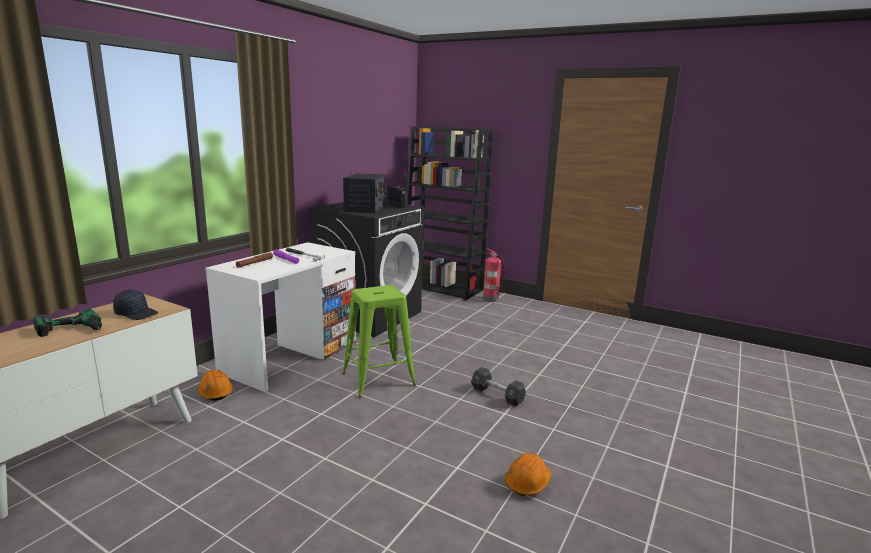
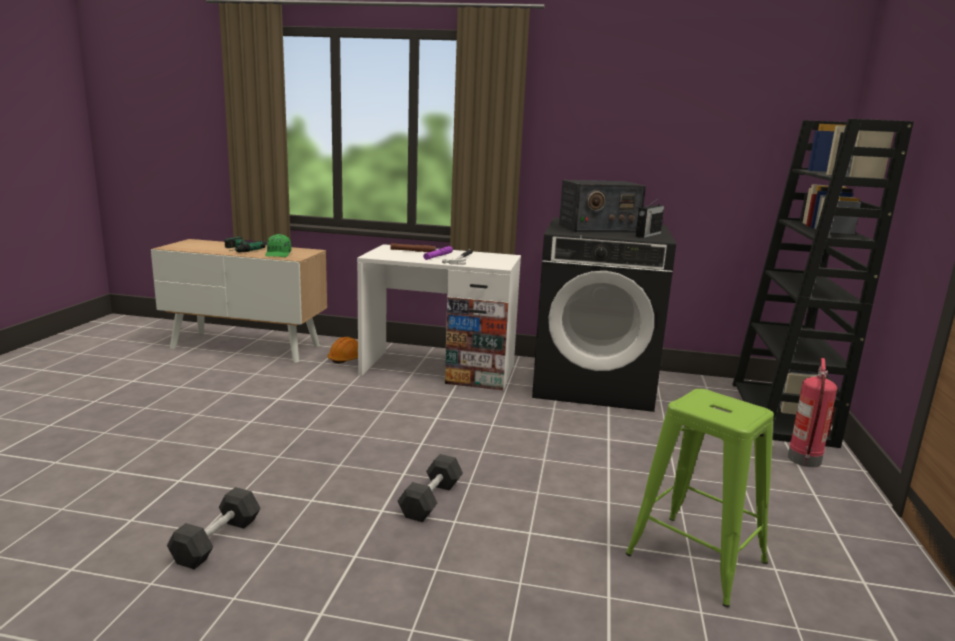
camera: 70 degrees right, 0 degrees up
black cap [113,290,159,320] -> green cap [265,234,291,257]
green stool [342,285,416,397] -> green stool moved to [625,389,774,607]
orange hard hat [505,453,552,496] -> black dumbbell [167,487,261,570]

